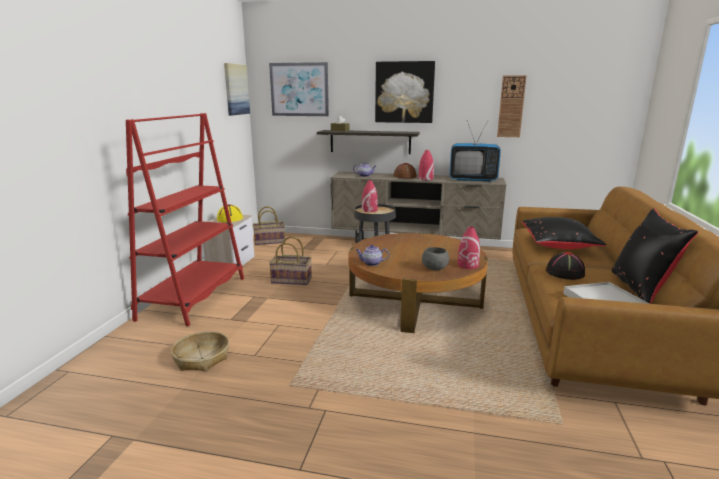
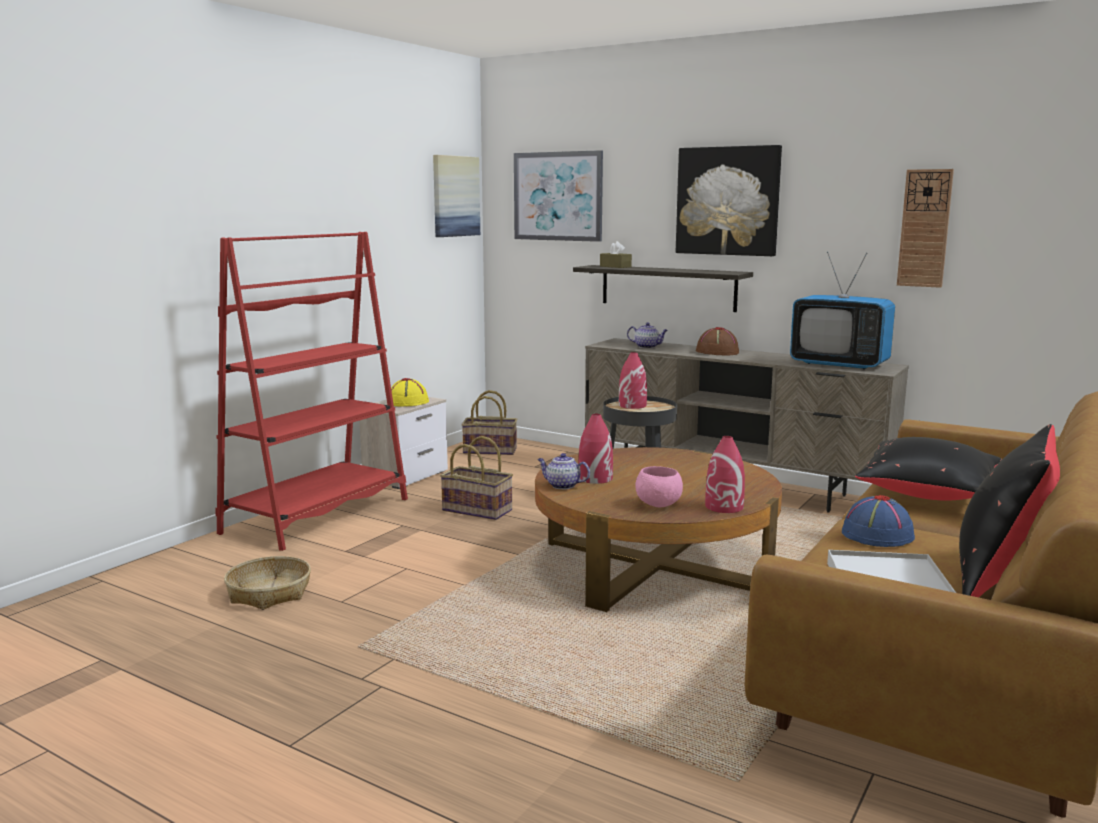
camera: 20 degrees right, 5 degrees down
red vase [418,150,434,181] -> red vase moved to [578,414,613,484]
grey bowl [422,247,449,271] -> pink bowl [635,466,683,507]
black hat [546,252,585,280] -> blue hat [842,495,915,547]

